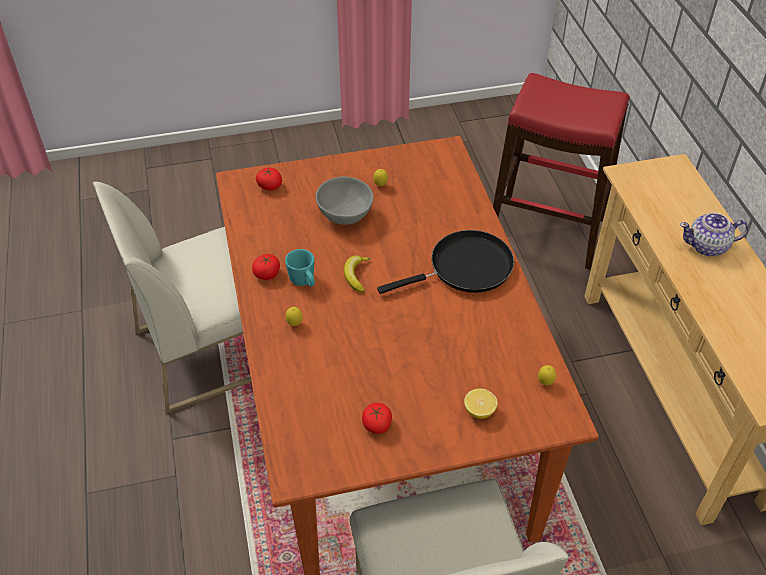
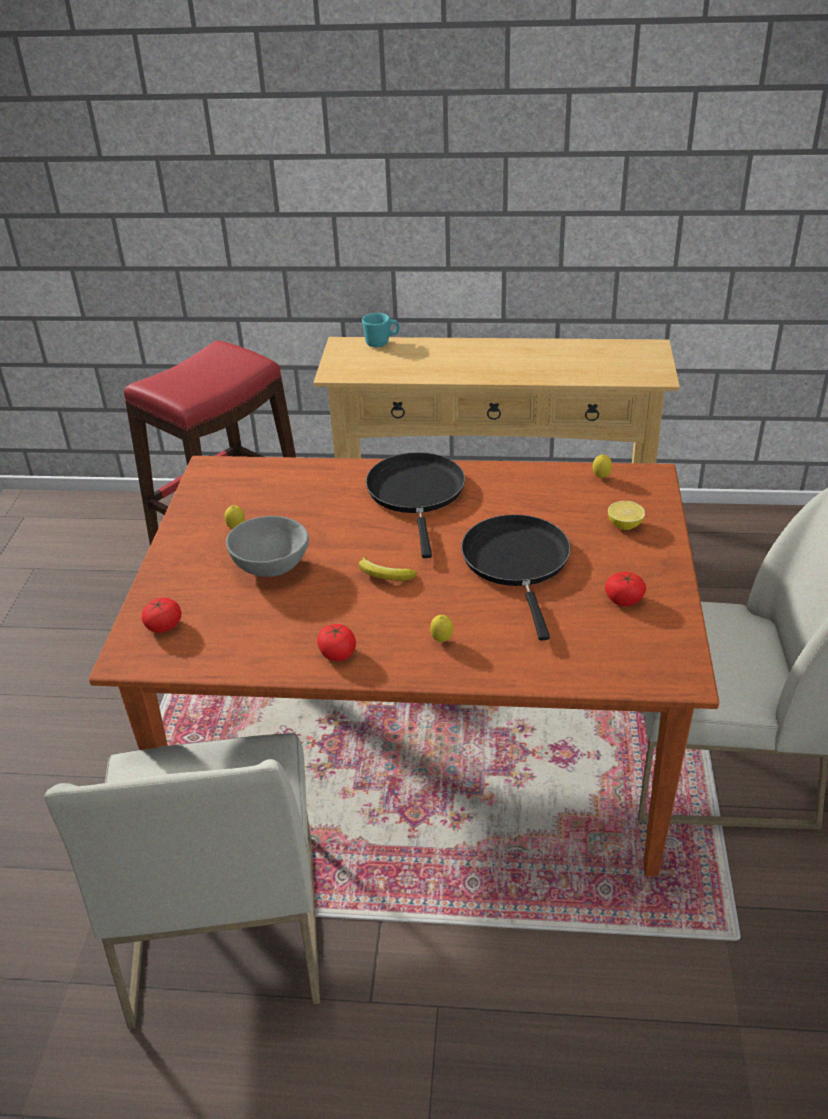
camera: 70 degrees left, 10 degrees down
turquoise mug [285,249,315,287] -> turquoise mug moved to [362,313,399,347]
teapot [680,212,749,256] -> none
none -> black frying pan [461,514,570,641]

